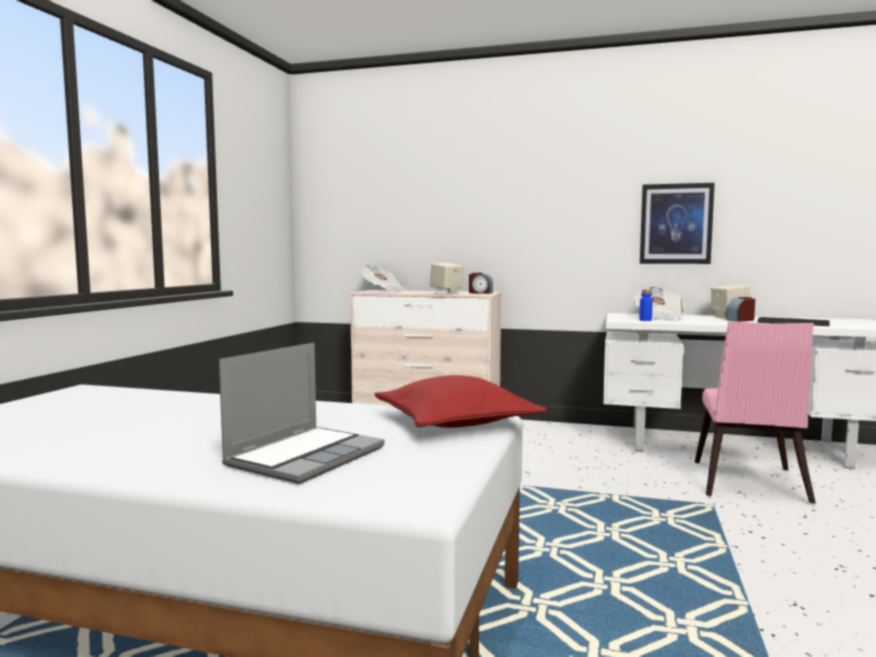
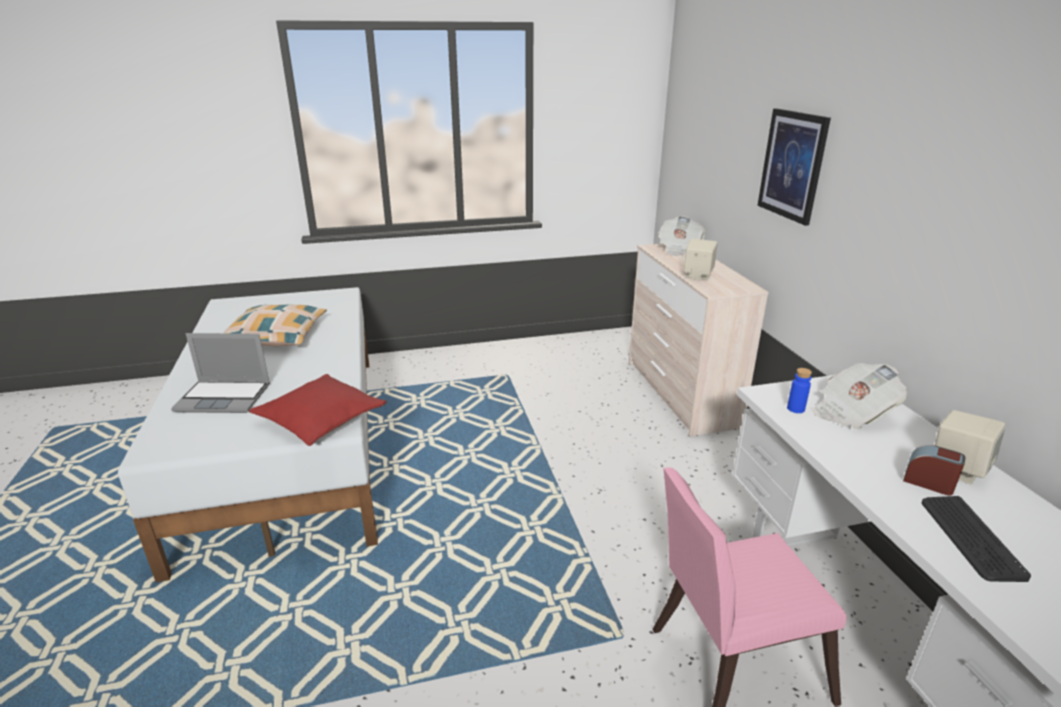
camera: 60 degrees right, 20 degrees up
alarm clock [469,273,493,294] -> none
picture [640,183,715,264] -> picture moved to [757,108,831,226]
none -> pillow [224,305,327,346]

